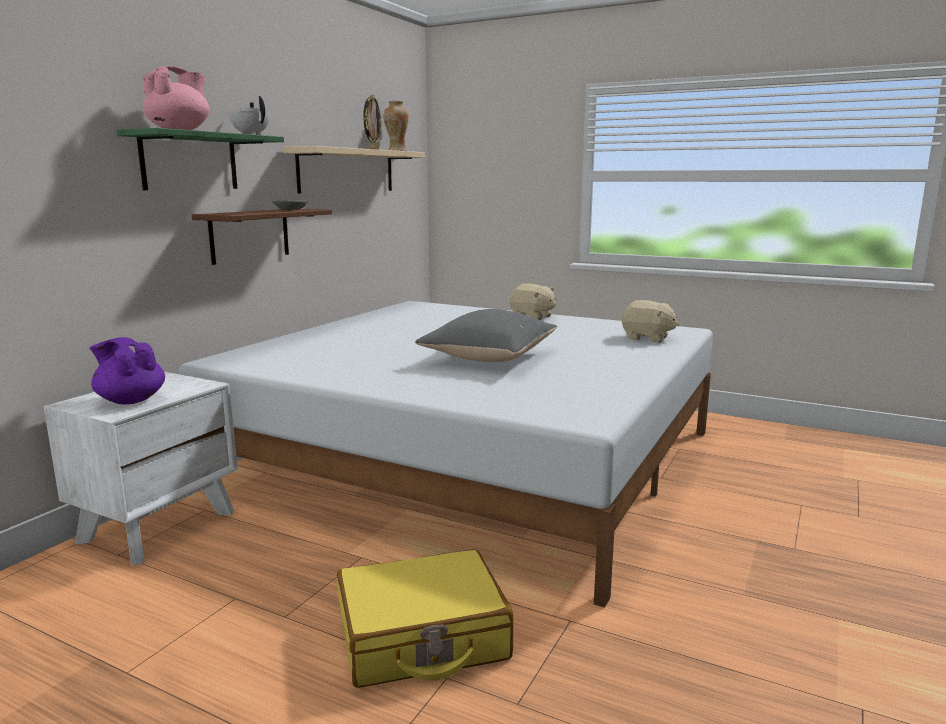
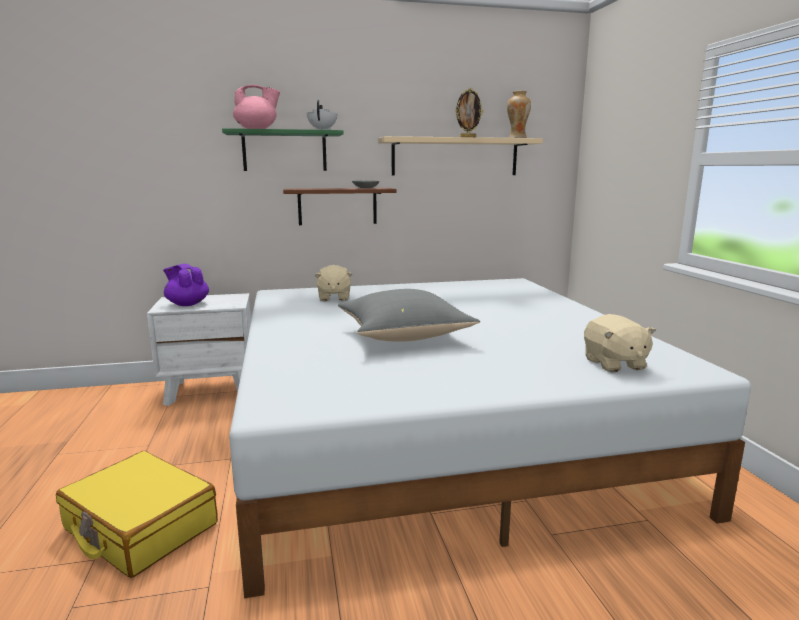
camera: 50 degrees right, 0 degrees up
purple teapot [90,337,165,404] -> purple teapot turned 45 degrees counterclockwise [163,264,209,306]
beige plush toy [510,283,556,320] -> beige plush toy moved to [314,265,352,301]

